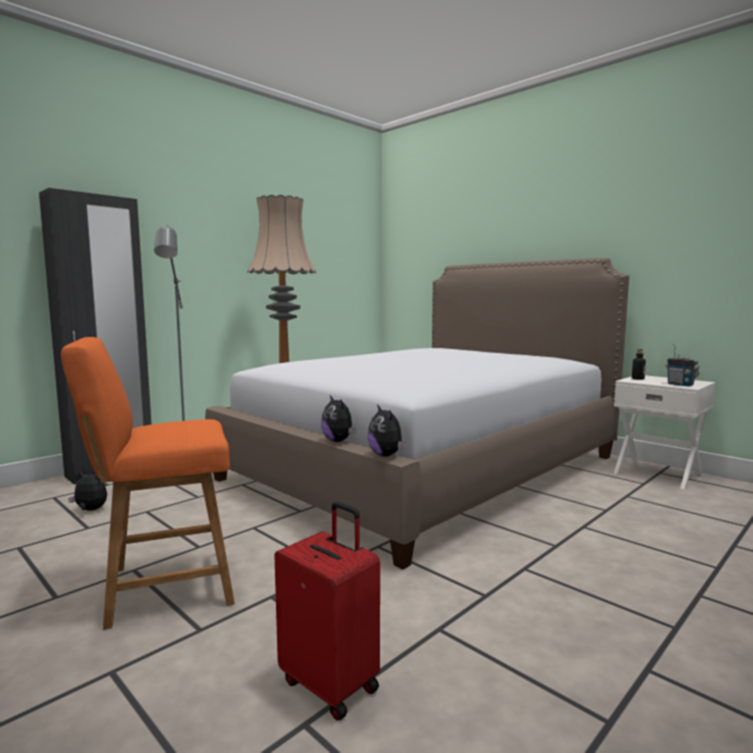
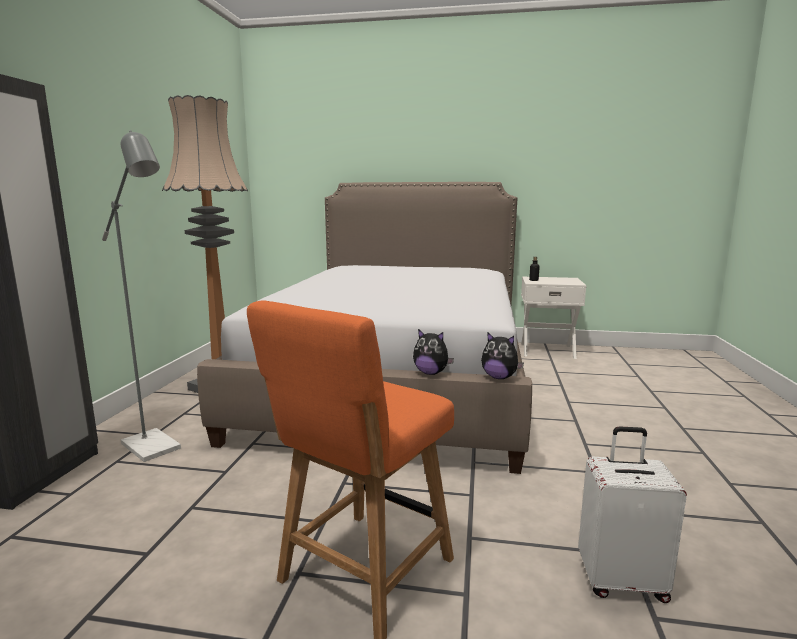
camera: 35 degrees left, 5 degrees up
plush toy [68,471,107,511] -> none
red suitcase [274,501,380,721] -> white suitcase [578,426,687,603]
radio [666,344,699,387] -> none

